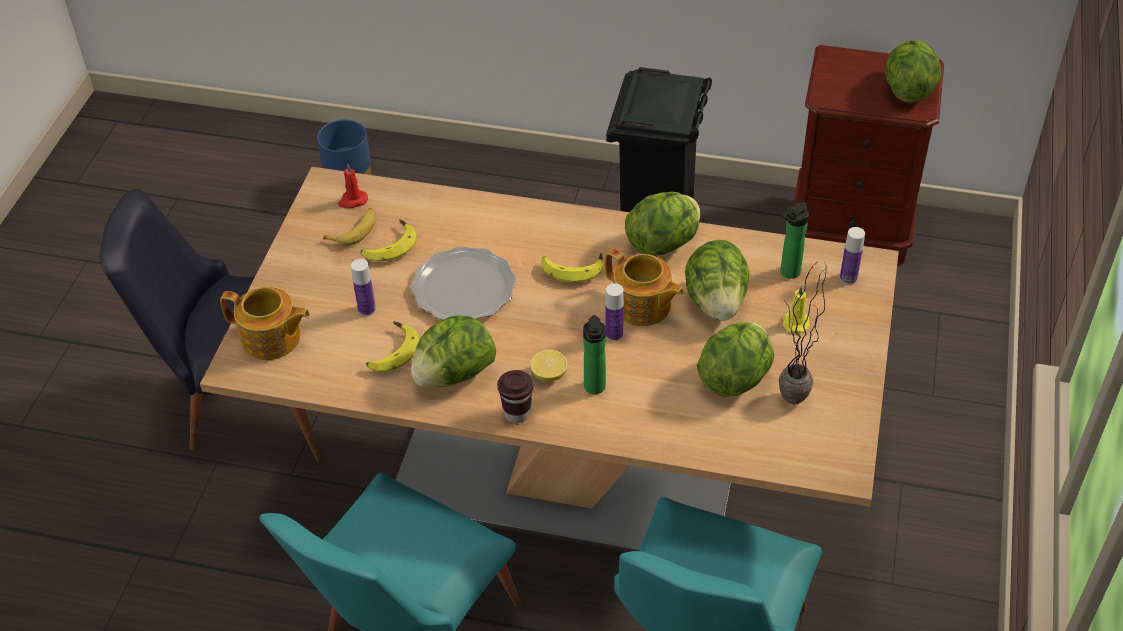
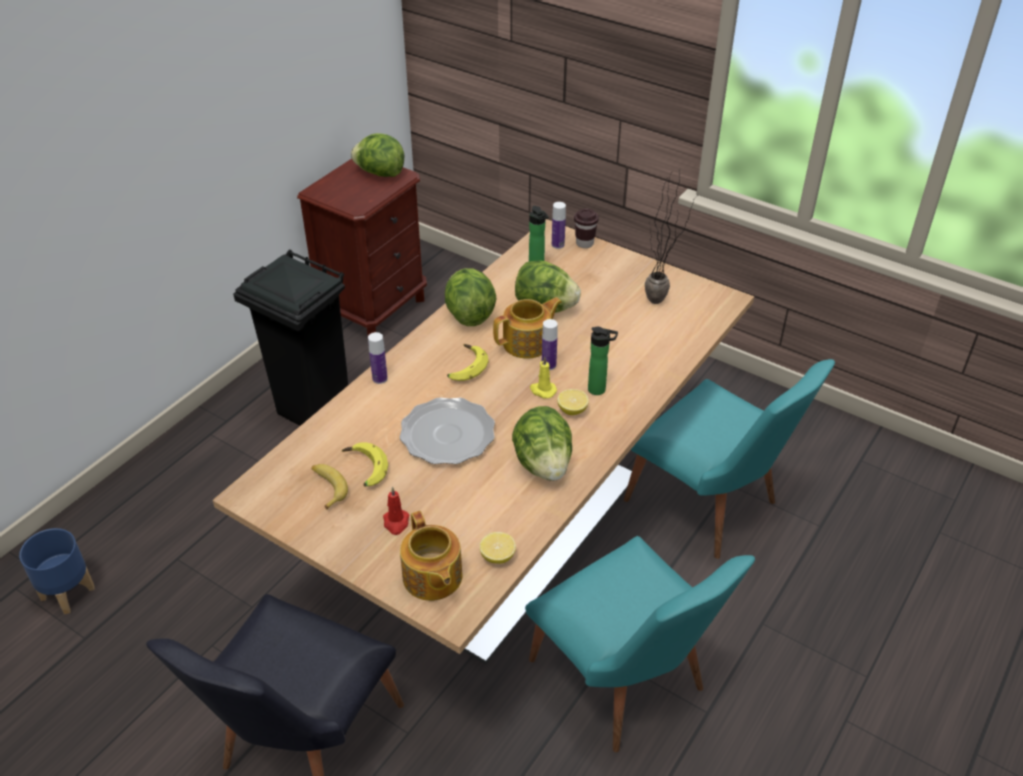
camera: 70 degrees left, 5 degrees down
teapot [220,287,310,360] -> teapot turned 120 degrees clockwise [400,511,463,601]
red candle [338,164,368,208] -> red candle moved to [383,487,409,535]
bottle [351,259,376,316] -> bottle moved to [368,332,388,384]
banana [366,321,420,372] -> none
brown cup [497,370,533,423] -> brown cup moved to [574,209,599,248]
lettuce [697,322,774,397] -> none
yellow candle [783,285,810,332] -> yellow candle moved to [530,357,557,398]
none -> lemon [480,532,516,564]

